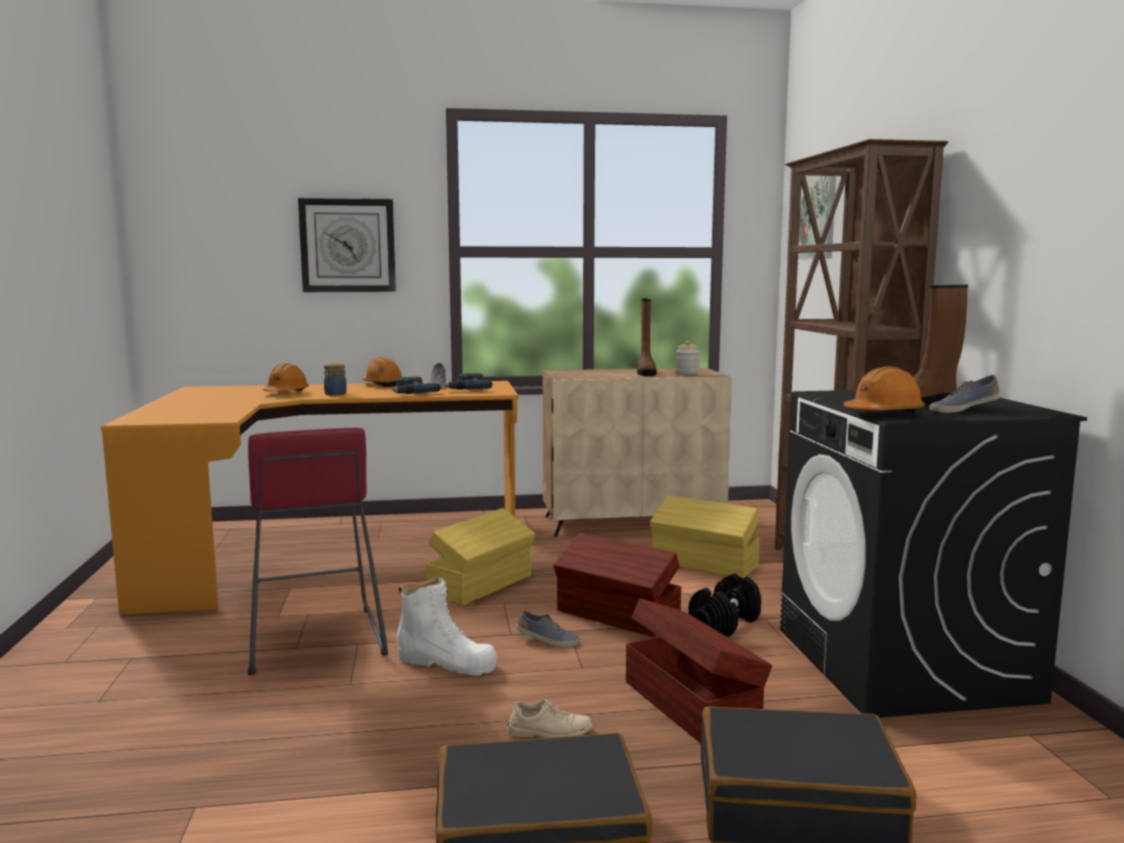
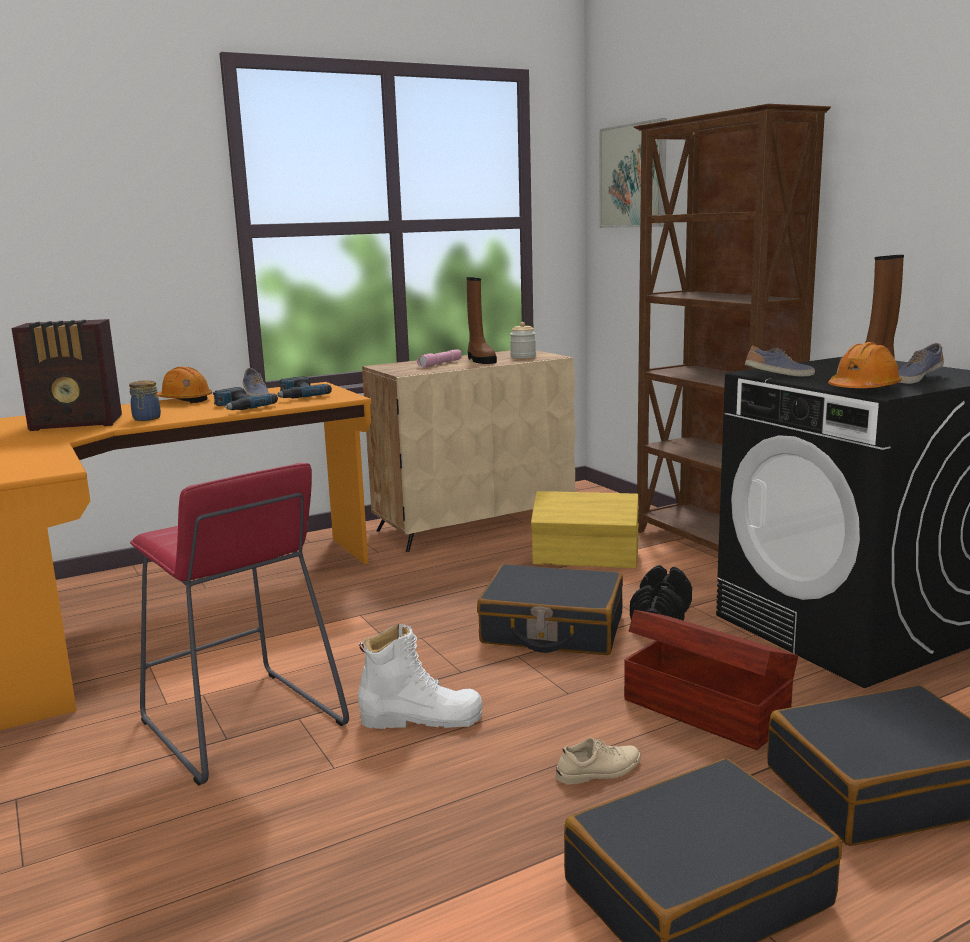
camera: 20 degrees left, 5 degrees up
orange hard hat [263,363,309,392] -> radio [12,319,122,431]
wall clock [298,198,396,292] -> none
yellow storage box [426,508,536,606] -> none
shoe [516,610,580,647] -> shoe moved to [745,346,815,377]
brown storage box [553,533,681,637] -> black suitcase [477,564,623,655]
none -> pink flashlight [417,349,462,368]

